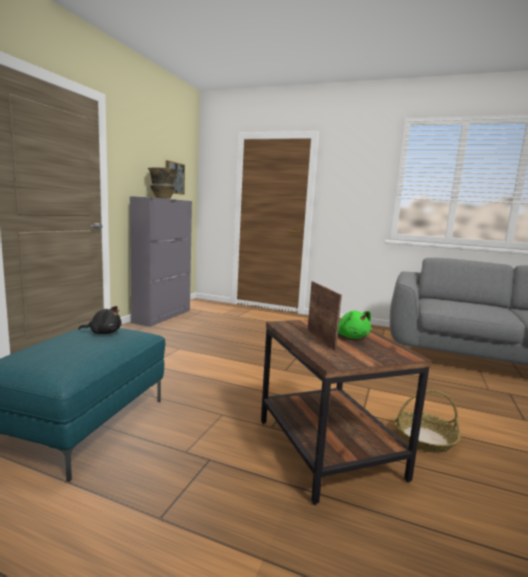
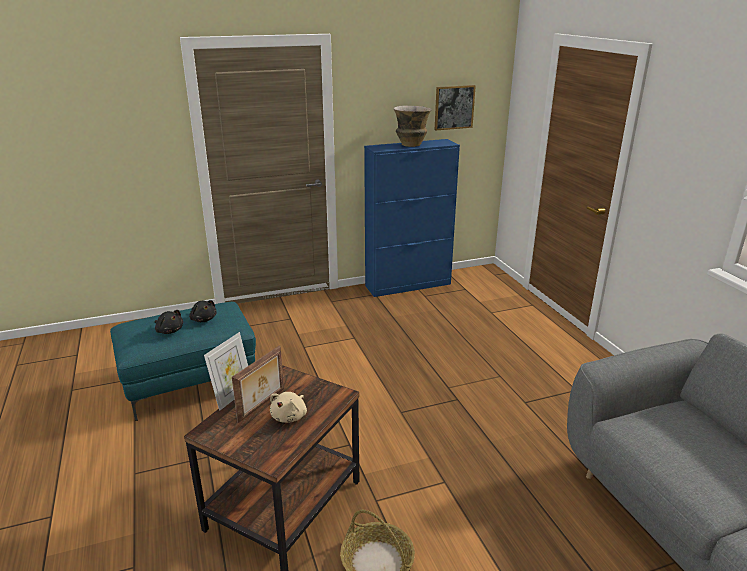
camera: 50 degrees right, 15 degrees up
grey cabinet [130,196,192,327] -> blue cabinet [364,139,460,297]
green plush toy [338,311,371,339] -> beige plush toy [270,392,307,423]
none -> black plush toy [155,310,183,334]
none -> picture frame [204,332,248,411]

